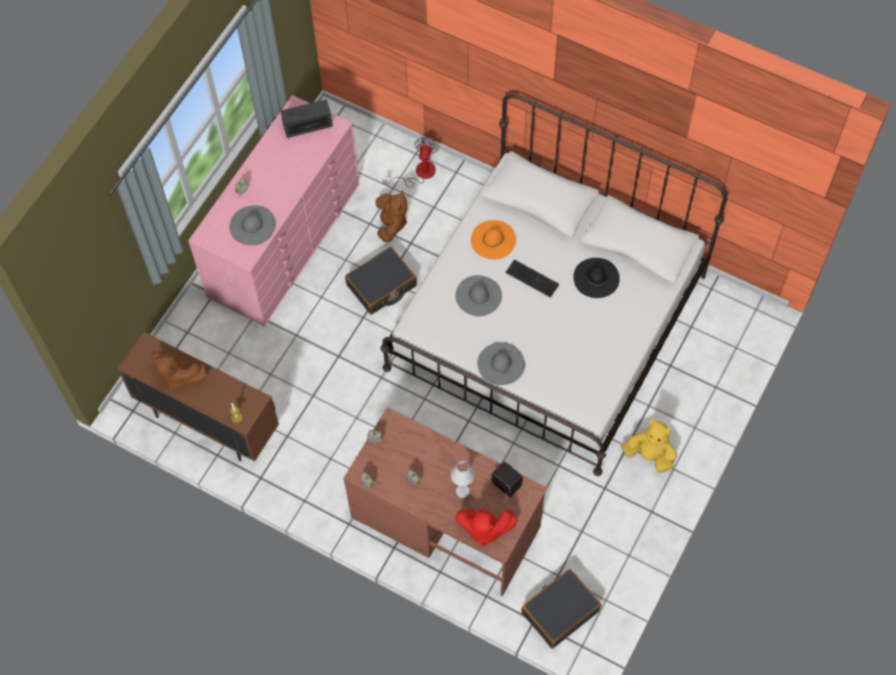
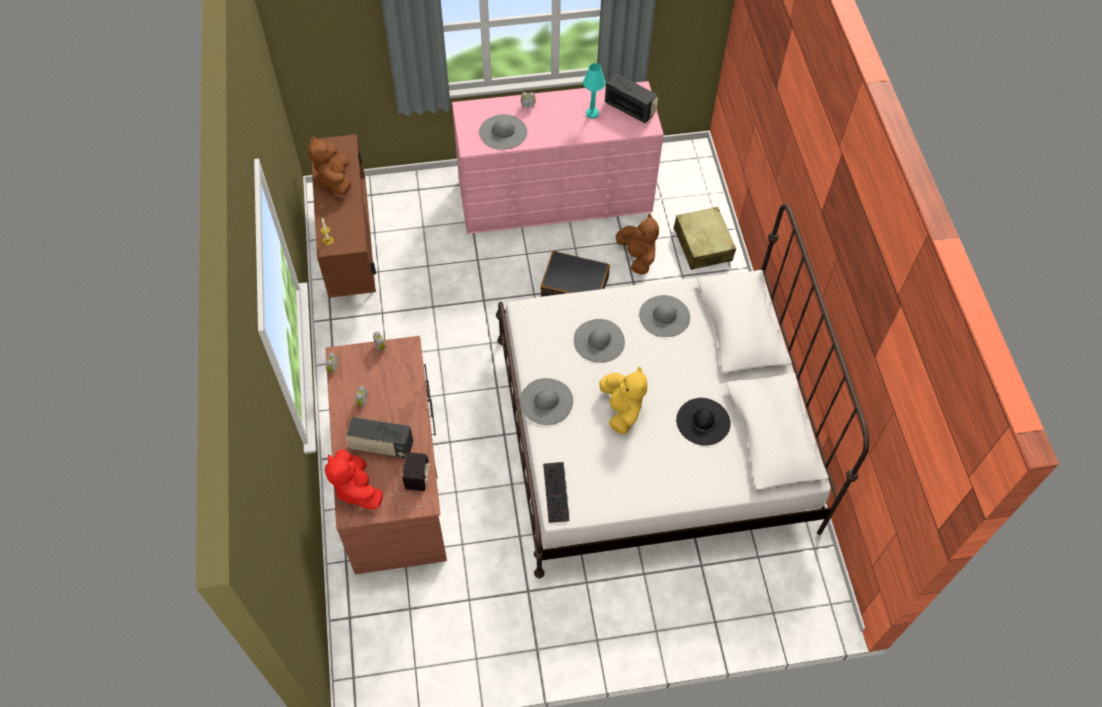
camera: 50 degrees right, 5 degrees down
brown plush toy [376,190,407,242] -> brown plush toy turned 75 degrees counterclockwise [616,214,659,275]
fan [382,137,439,188] -> beige suitcase [674,207,736,270]
white table lamp [451,461,475,498] -> radio [346,417,414,458]
orange hat [471,220,516,260] -> grey hat [639,295,690,337]
keyboard [505,260,559,298] -> keyboard moved to [543,462,570,523]
black suitcase [521,569,601,649] -> none
yellow plush toy [621,419,677,473] -> yellow plush toy moved to [599,366,648,434]
none -> turquoise table lamp [583,63,606,119]

